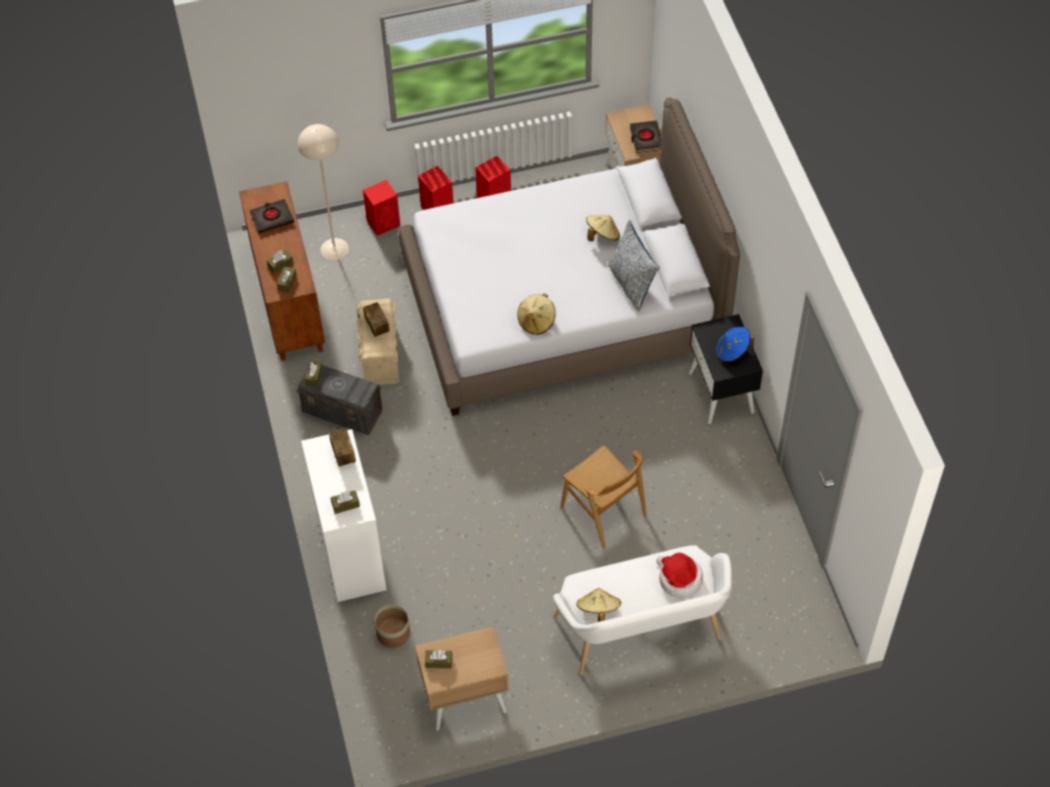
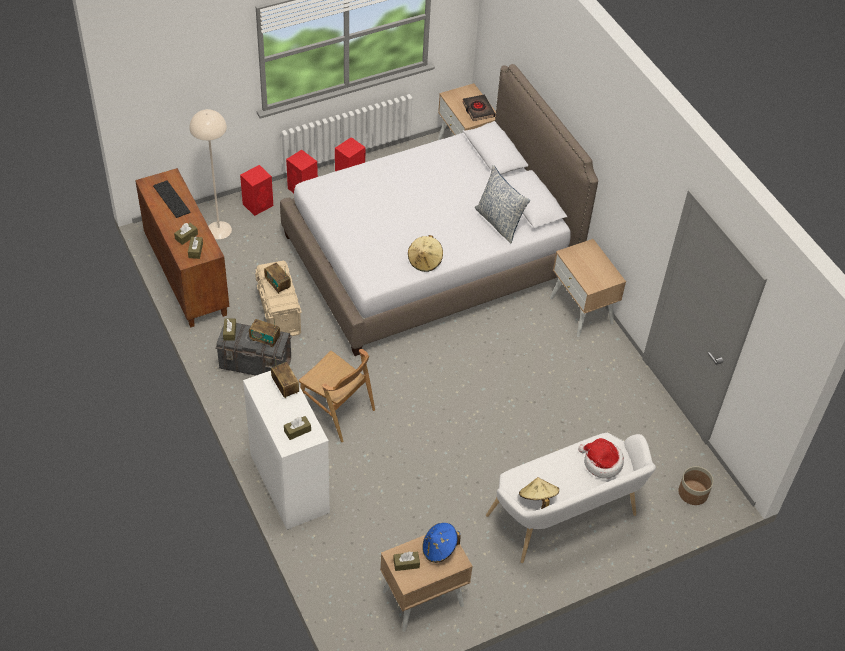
camera: 15 degrees left, 5 degrees down
black book [250,199,294,233] -> keyboard [153,180,191,218]
planter [374,604,410,648] -> planter moved to [678,466,713,505]
brown chair [561,446,647,549] -> brown chair moved to [299,349,375,442]
beige hat [586,215,620,241] -> none
black nightstand [688,314,763,424] -> beige nightstand [550,239,626,337]
blue hat [716,327,754,362] -> blue hat moved to [422,523,461,563]
none -> radio [249,319,280,347]

